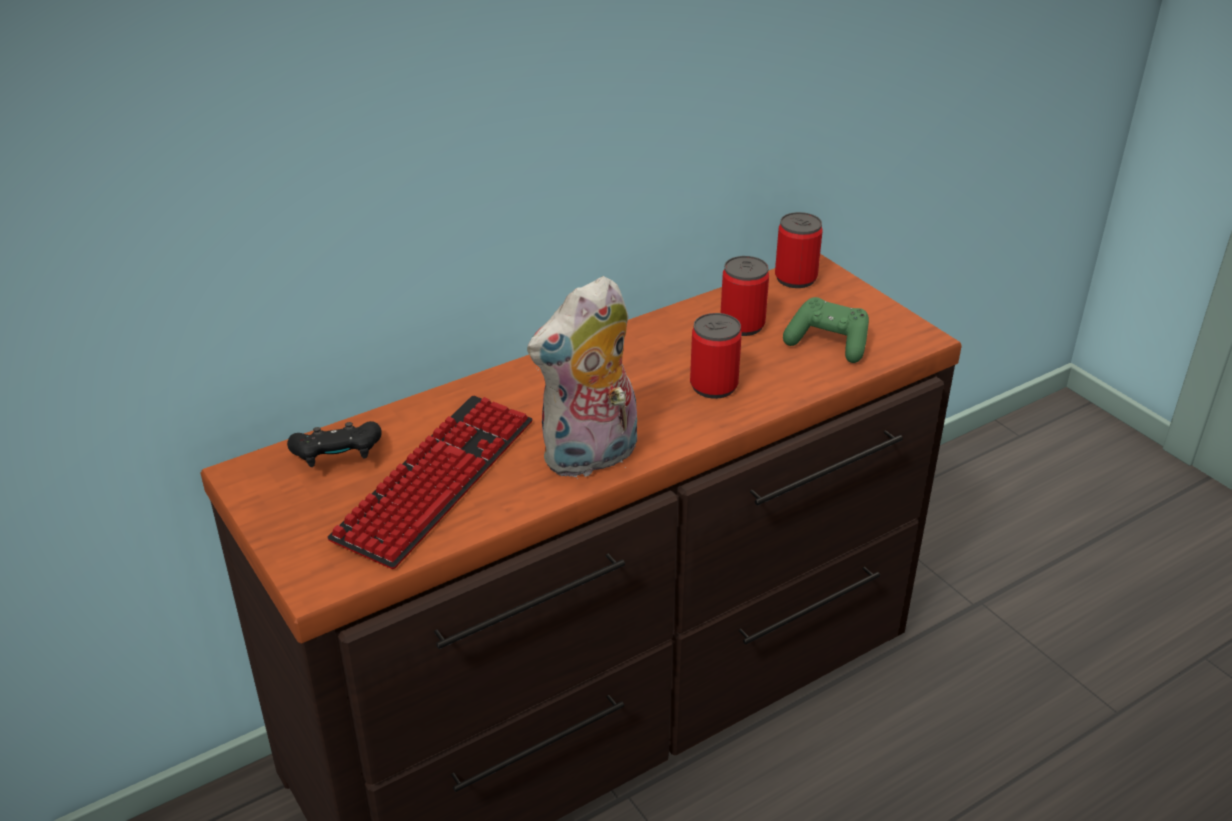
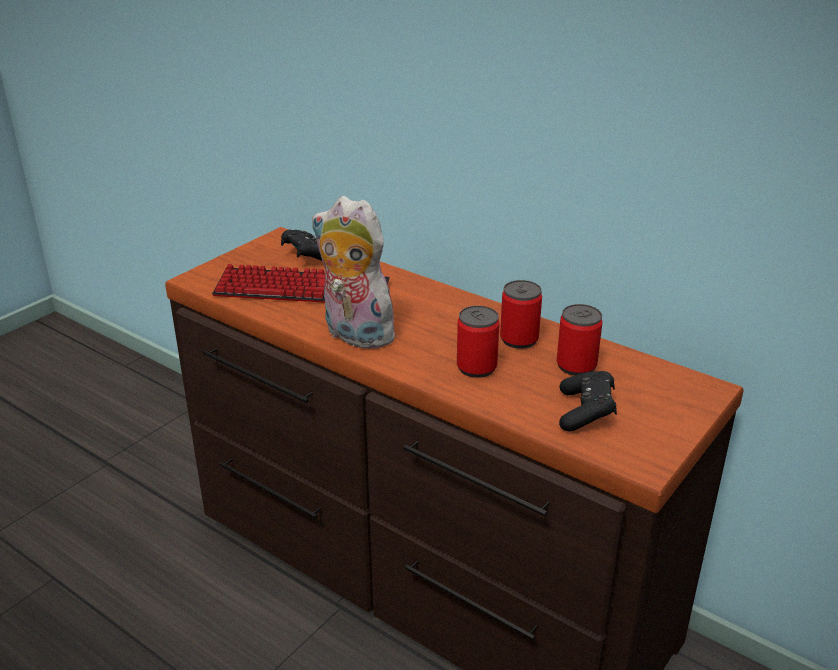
camera: 70 degrees right, 5 degrees down
can [775,212,823,288] -> can moved to [500,280,542,349]
green game controller [783,297,869,363] -> black game controller [559,371,617,432]

